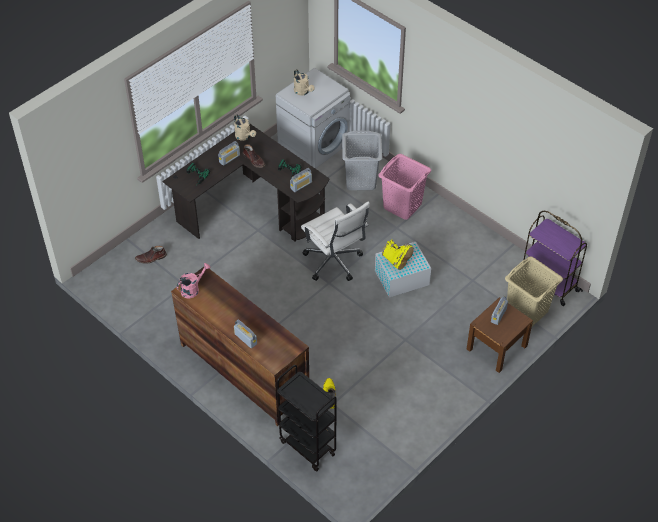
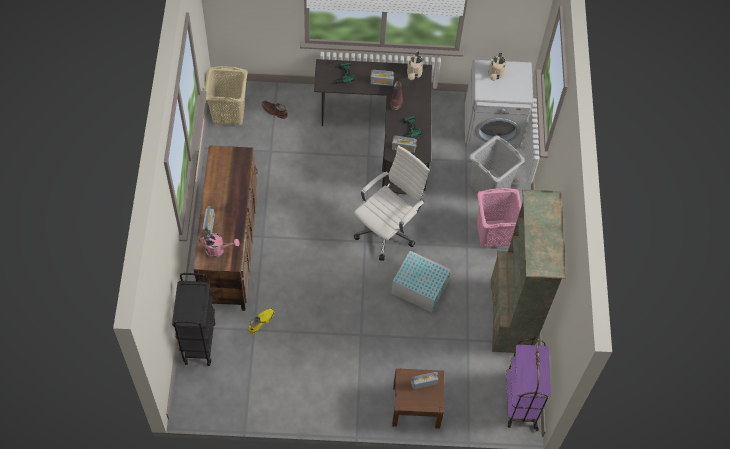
camera: 45 degrees right, 10 degrees up
pink watering can [177,263,211,298] -> pink watering can moved to [199,233,240,258]
white office chair [301,201,370,281] -> white office chair turned 150 degrees counterclockwise [354,145,430,261]
yellow boot [382,239,414,270] -> none
beige laundry basket [505,257,563,326] -> beige laundry basket moved to [204,66,248,126]
none -> green bookcase [491,189,566,353]

